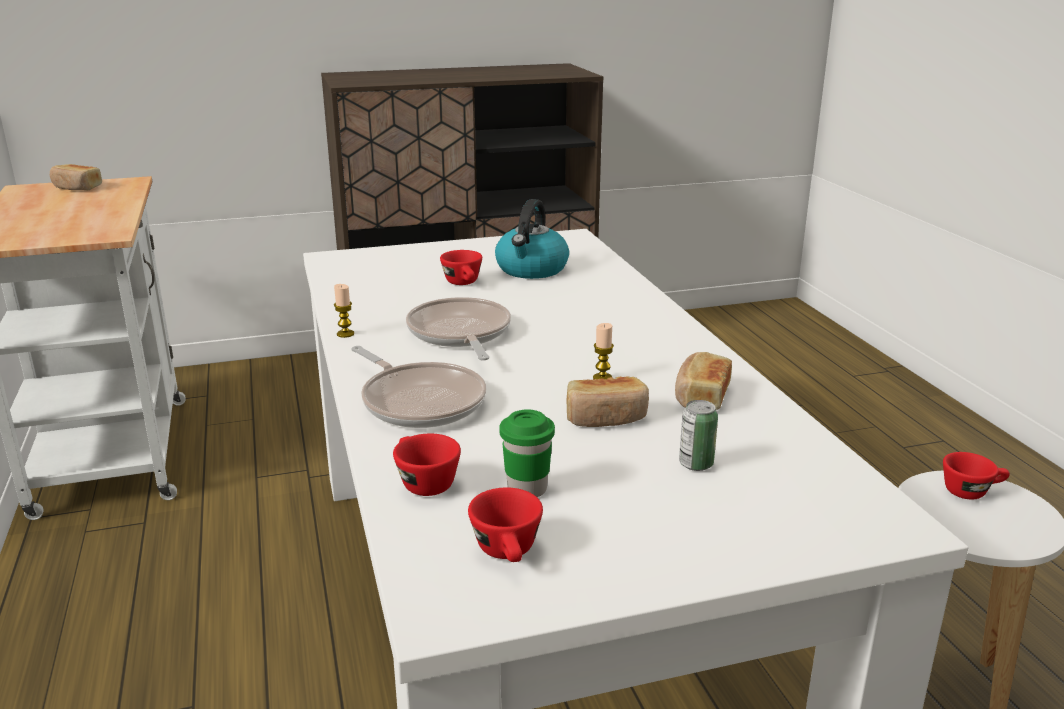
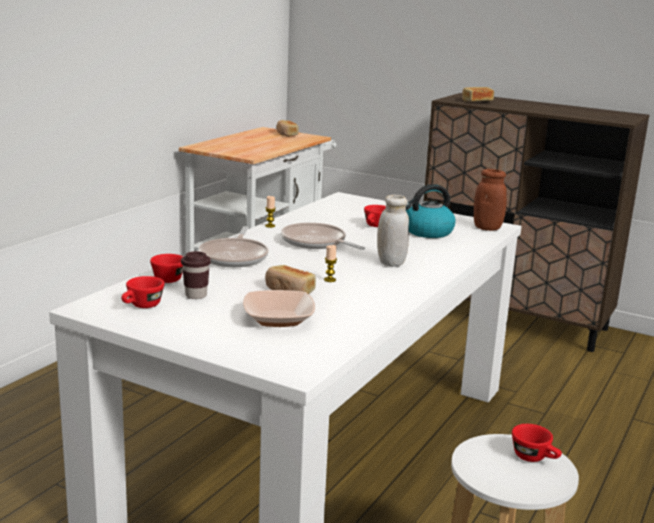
camera: 45 degrees right, 5 degrees down
frying pan [406,297,511,360] -> frying pan turned 75 degrees counterclockwise [281,223,365,250]
green cup [499,409,555,497] -> brown cup [181,251,211,299]
bread [675,352,732,410] -> bread moved to [462,87,494,101]
can [679,400,718,471] -> bowl [243,290,315,327]
none -> white jar [377,195,409,267]
none -> brown jar [474,169,507,231]

